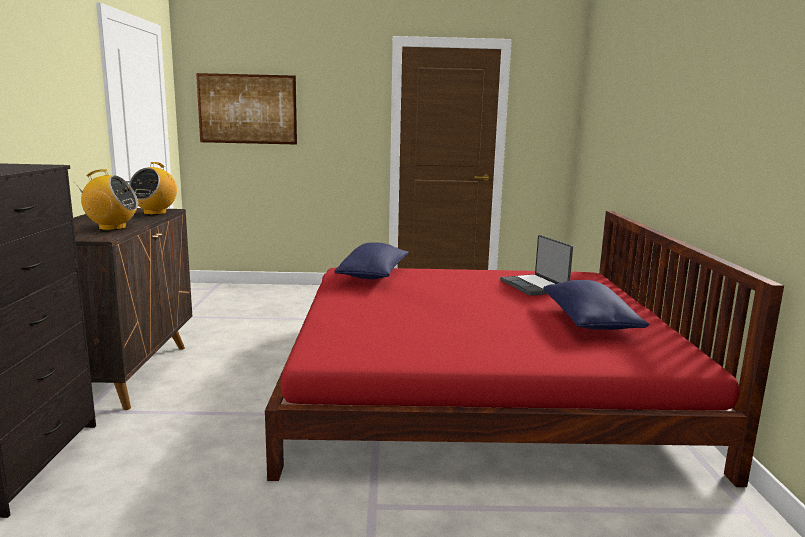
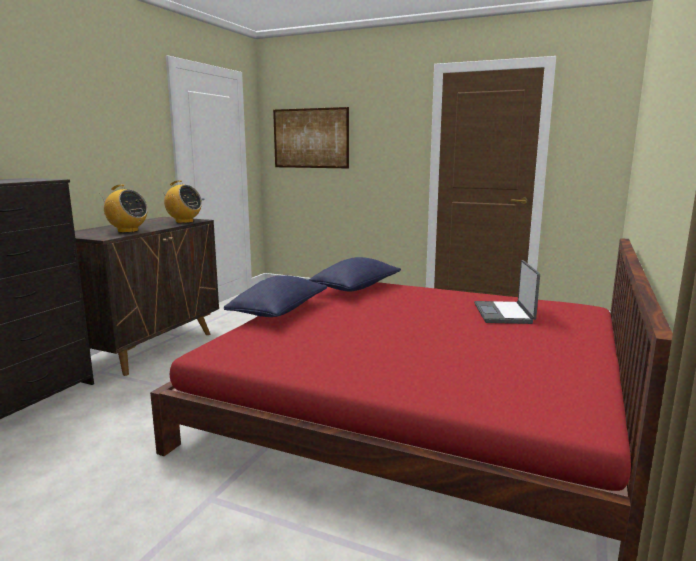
camera: 25 degrees right, 0 degrees up
radio [129,162,177,215] -> radio turned 105 degrees counterclockwise [160,180,202,223]
blue pillow [543,280,649,330] -> blue pillow moved to [224,275,327,317]

